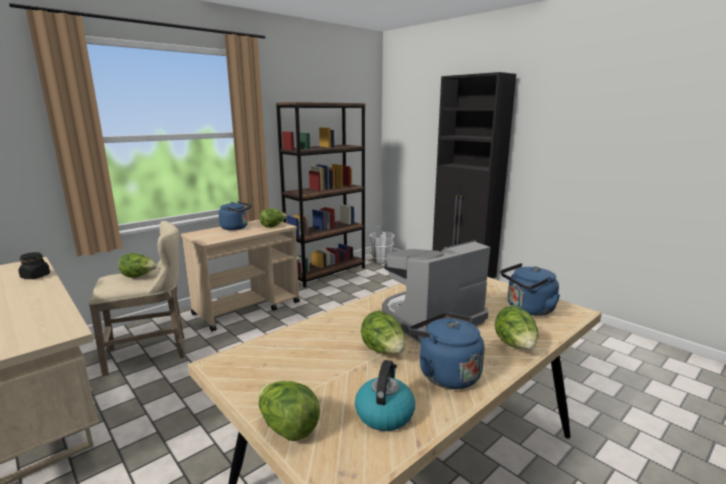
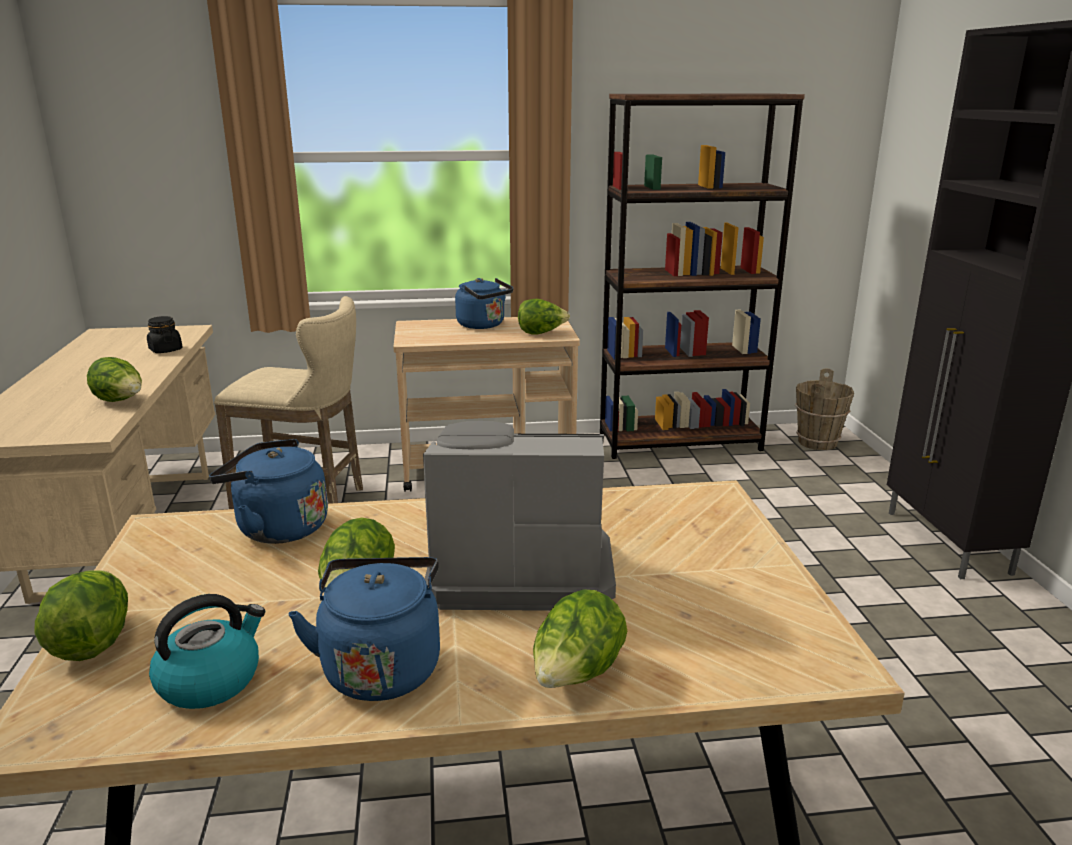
camera: 35 degrees right, 5 degrees up
lettuce [119,253,158,278] -> lettuce moved to [87,357,142,402]
white bucket [369,226,394,263] -> brown bucket [795,368,854,450]
blue kettle [501,263,560,316] -> blue kettle moved to [209,439,328,544]

